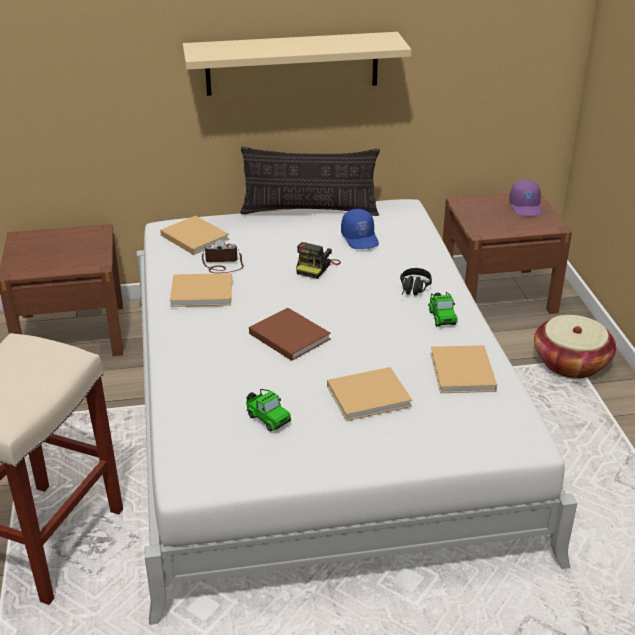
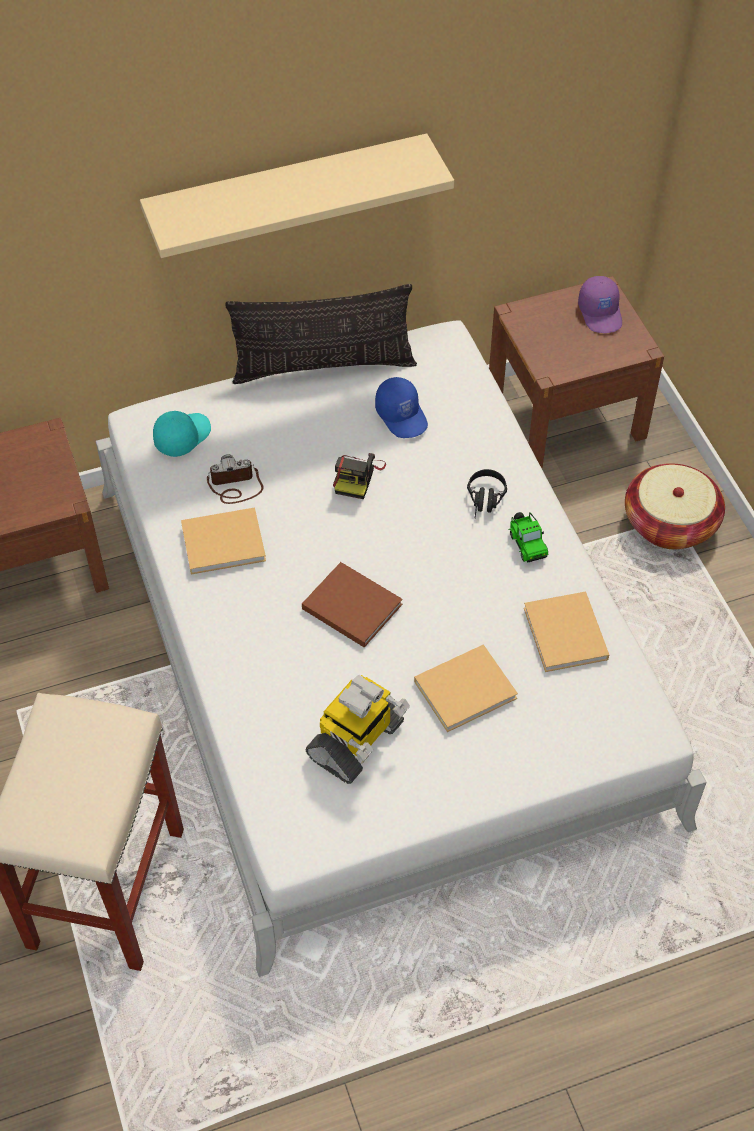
camera: 10 degrees left, 20 degrees up
beige book [160,216,229,255] -> turquoise cap [153,411,211,457]
toy car [246,389,291,431] -> toy robot [305,675,410,784]

